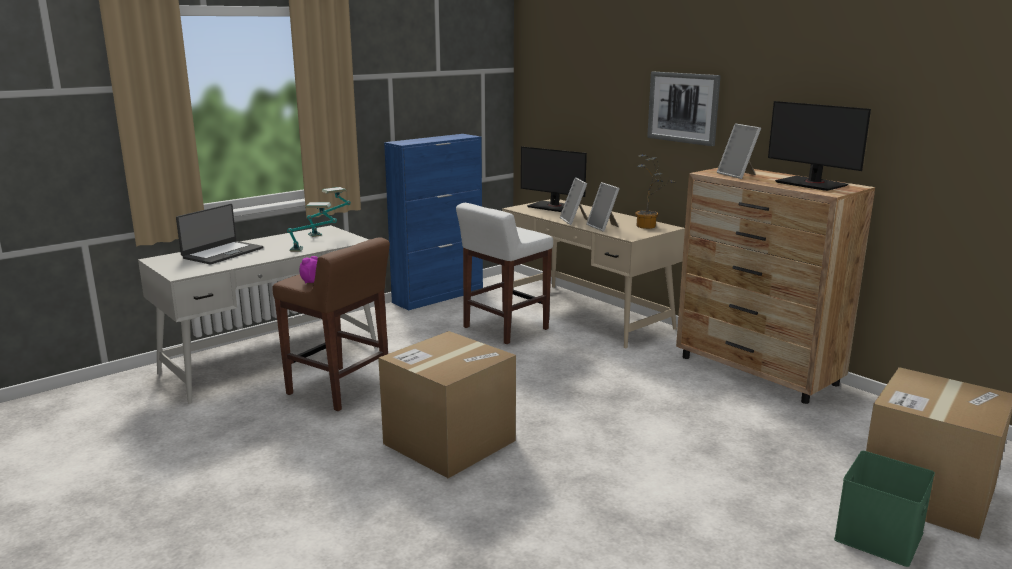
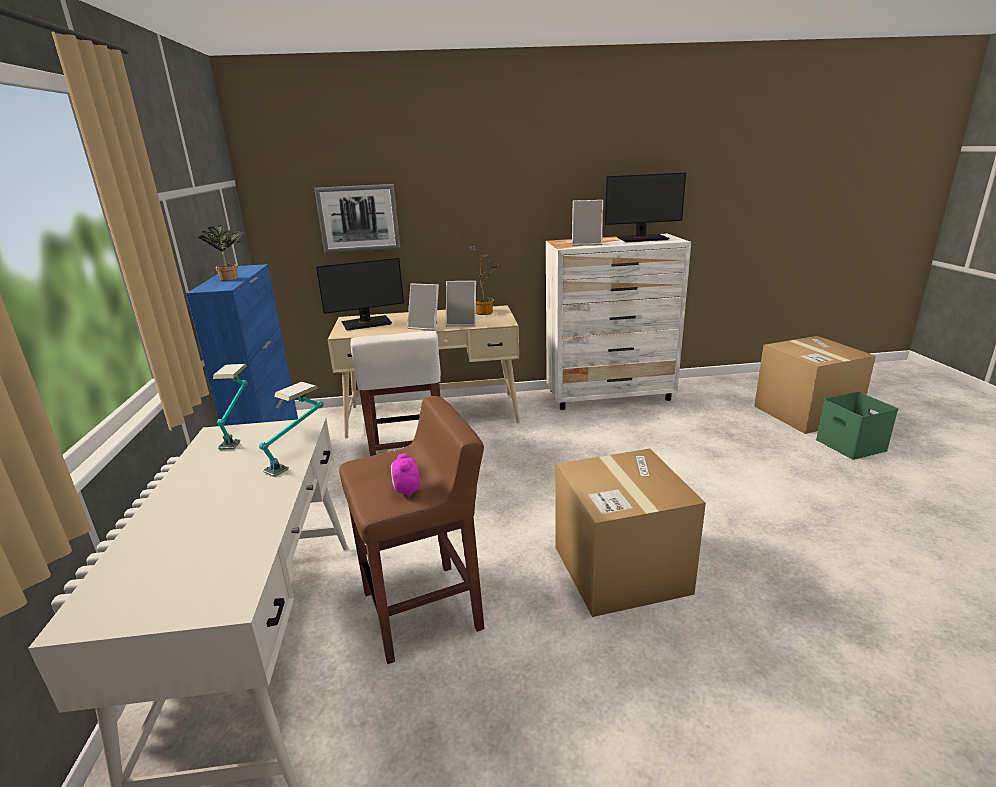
camera: 55 degrees left, 5 degrees up
laptop [176,204,263,265] -> none
picture [647,72,721,146] -> picture moved to [314,184,400,254]
brown dresser [676,168,875,404] -> white dresser [546,234,691,410]
none -> potted plant [198,224,245,281]

